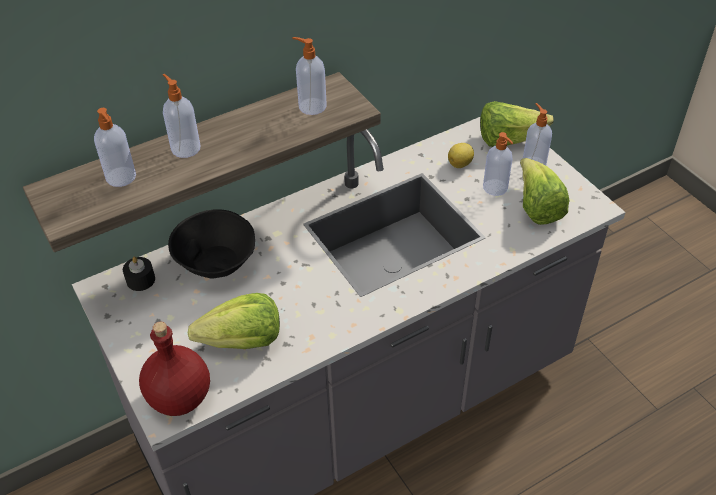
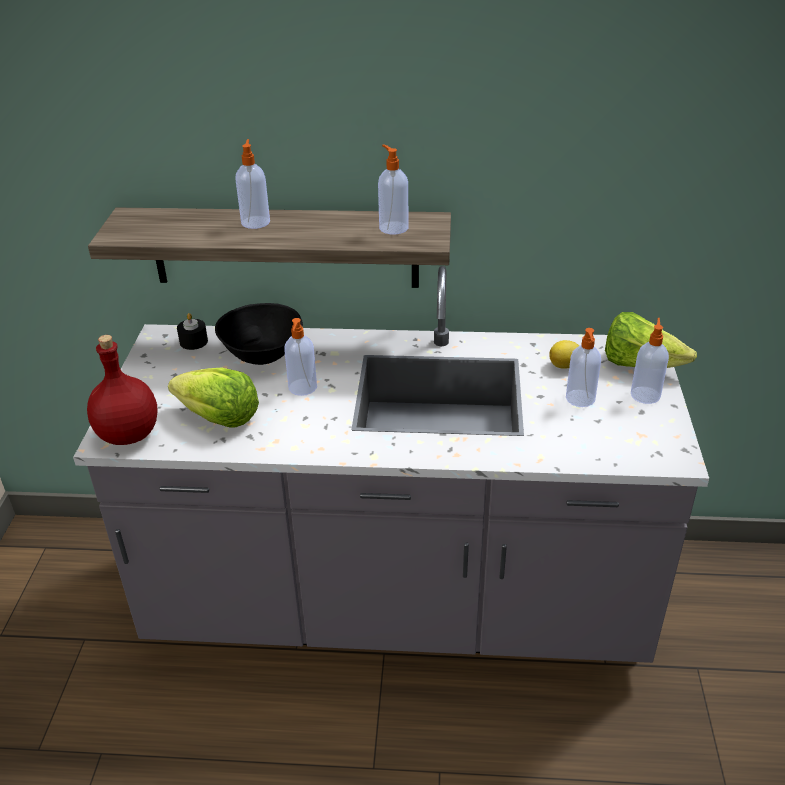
camera: 35 degrees right, 10 degrees down
soap dispenser [94,108,136,187] -> soap dispenser moved to [284,318,317,396]
lettuce [520,158,570,225] -> none

